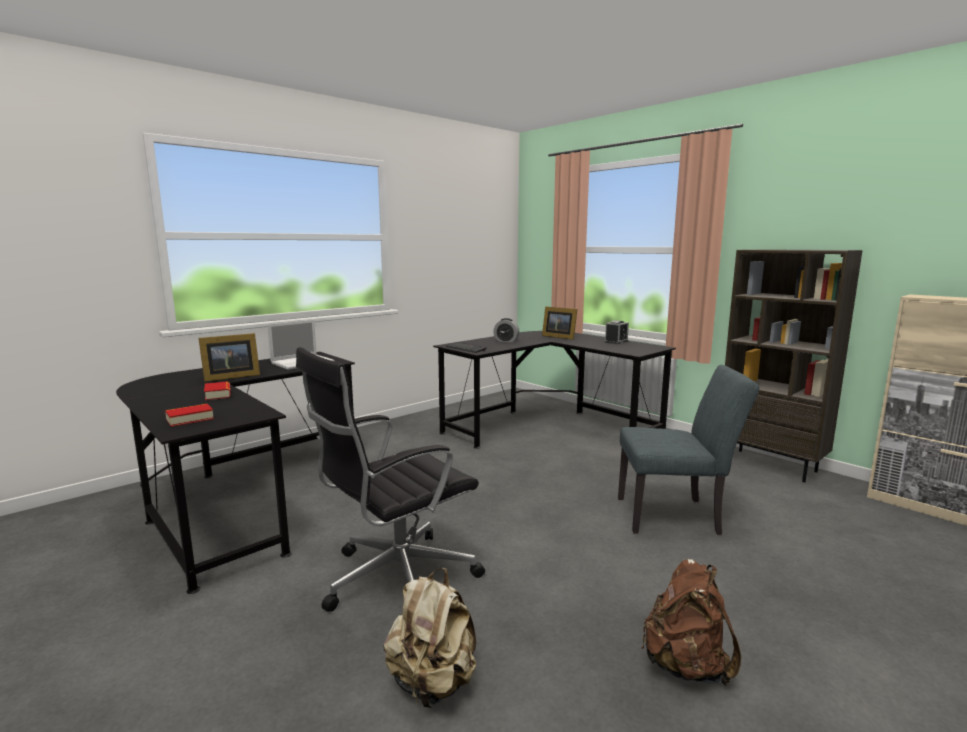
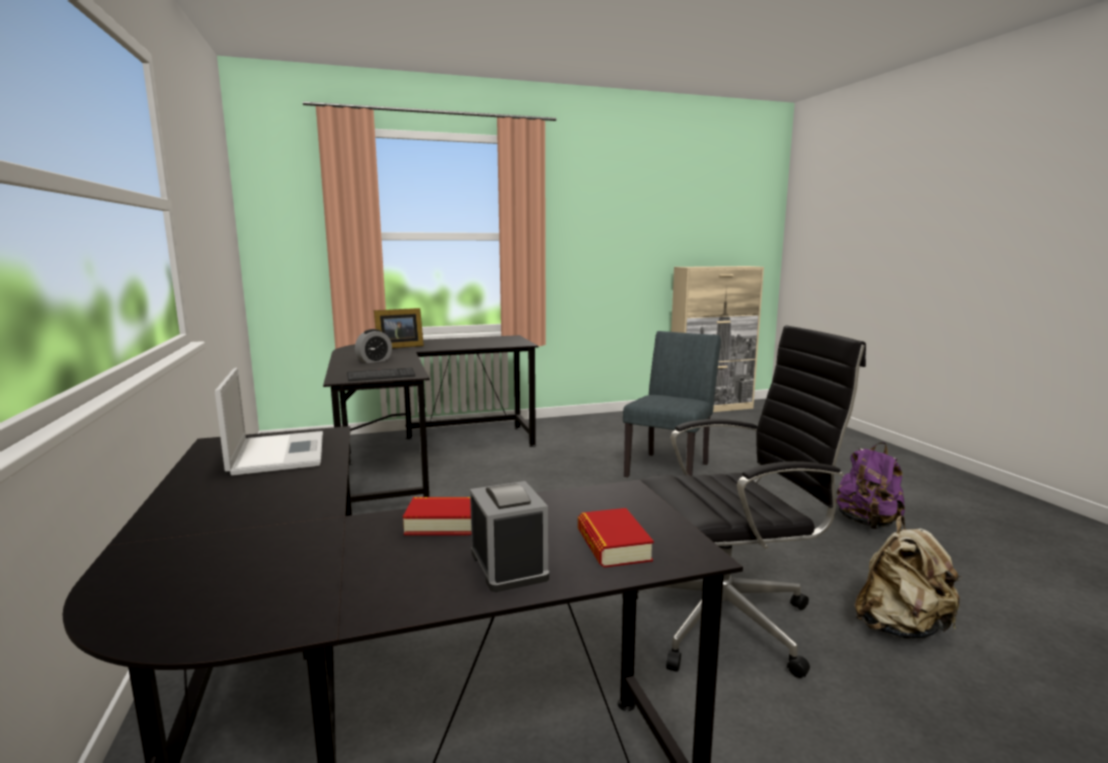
camera: 65 degrees left, 0 degrees up
picture frame [199,333,260,382] -> none
black office chair [296,347,485,612] -> black office chair turned 90 degrees counterclockwise [622,325,866,678]
alarm clock [605,320,629,344] -> alarm clock moved to [470,481,549,592]
brown backpack [641,559,741,686] -> purple backpack [836,442,905,529]
brown bookcase [725,249,863,482] -> none

